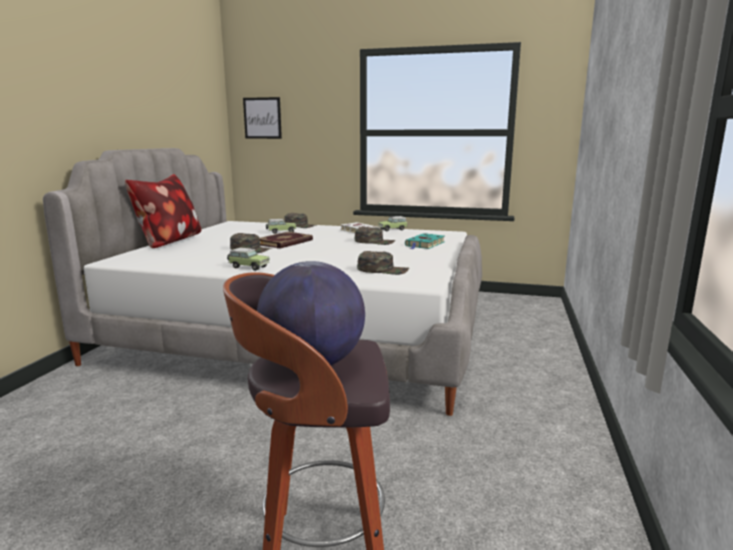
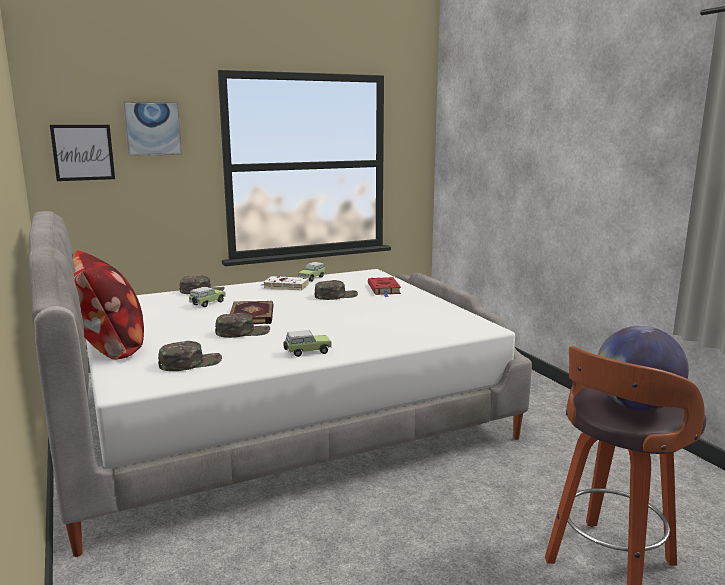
camera: 40 degrees left, 0 degrees up
green cap [357,251,409,275] -> green cap moved to [158,341,222,371]
turquoise book [405,233,445,249] -> red book [368,277,401,297]
none -> picture [123,101,182,156]

